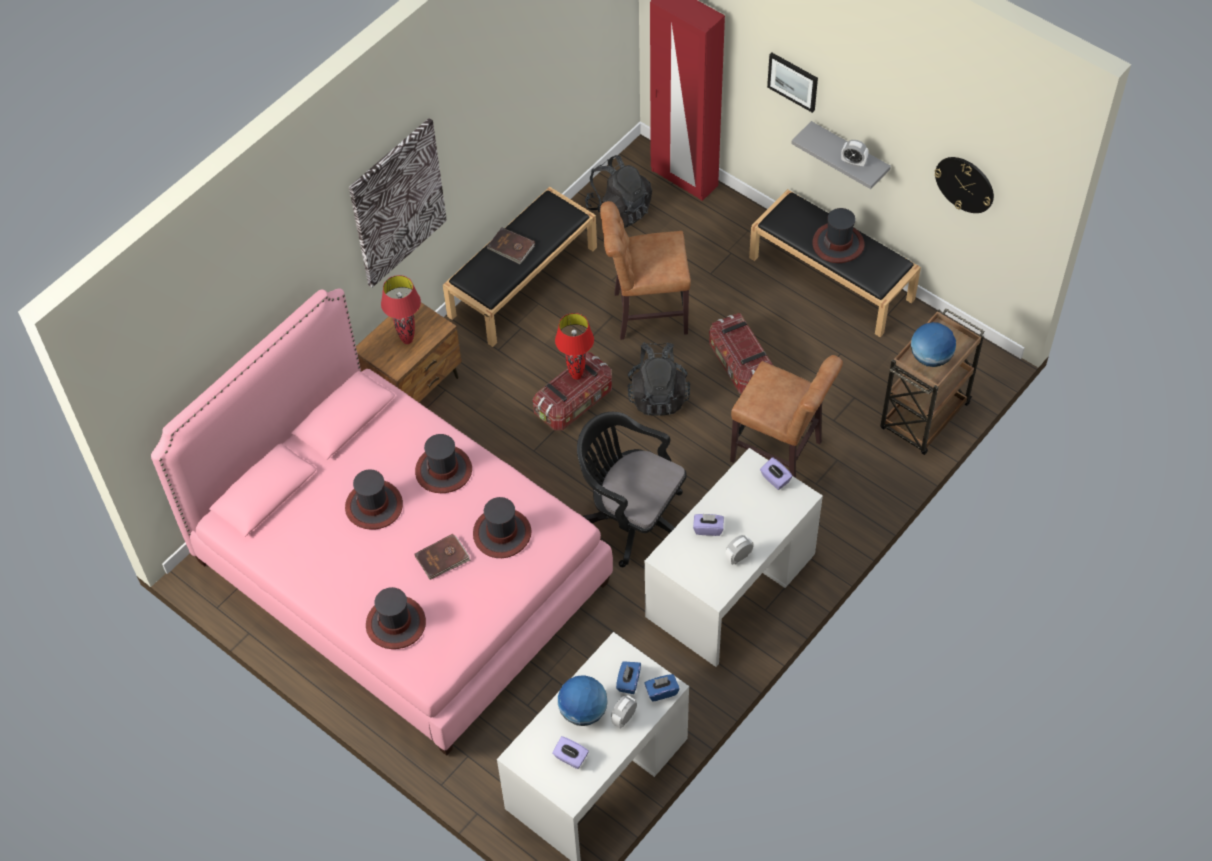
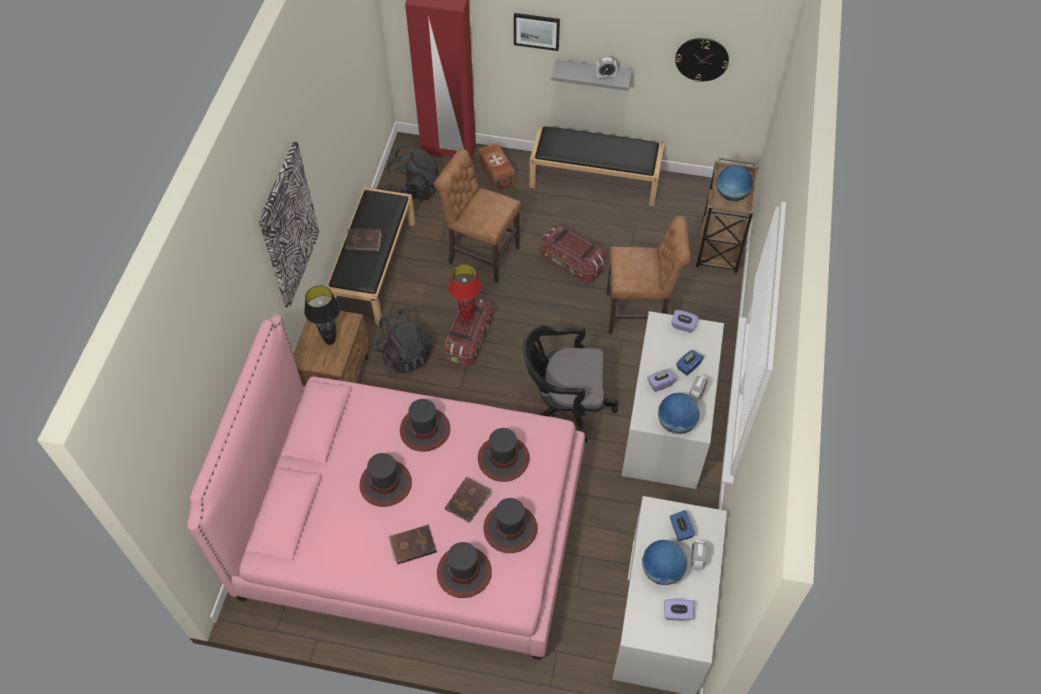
camera: 30 degrees left, 0 degrees up
red table lamp [381,275,421,344] -> black table lamp [304,286,340,345]
brown chair [600,201,691,340] -> brown chair turned 60 degrees clockwise [434,149,521,283]
black backpack [628,342,690,416] -> black backpack moved to [375,309,433,374]
blue tissue box [644,674,680,702] -> blue tissue box moved to [676,350,704,376]
hat [812,208,864,263] -> hat moved to [484,498,537,553]
none -> brown book [388,525,437,565]
none -> brown storage box [478,143,515,191]
none -> globe [658,393,700,434]

